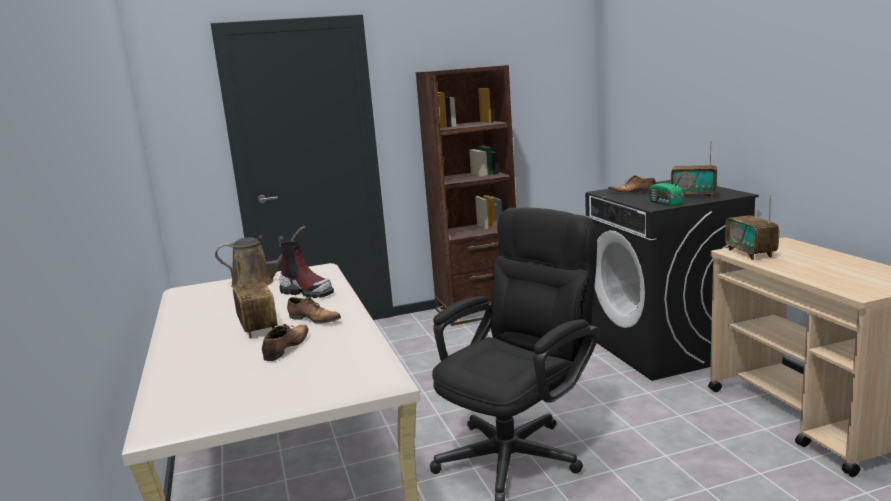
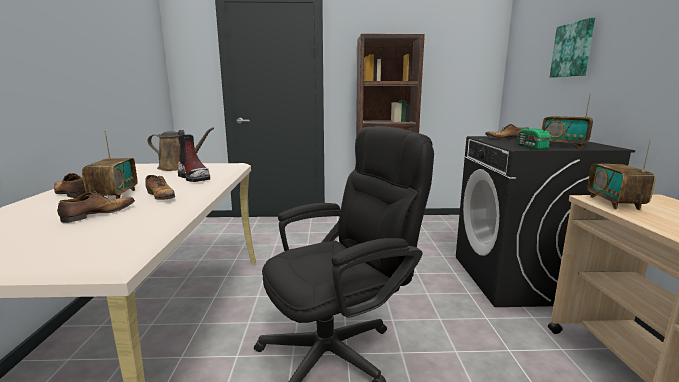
camera: 15 degrees right, 0 degrees up
none -> shoe [54,173,86,198]
none -> picture [550,18,595,78]

